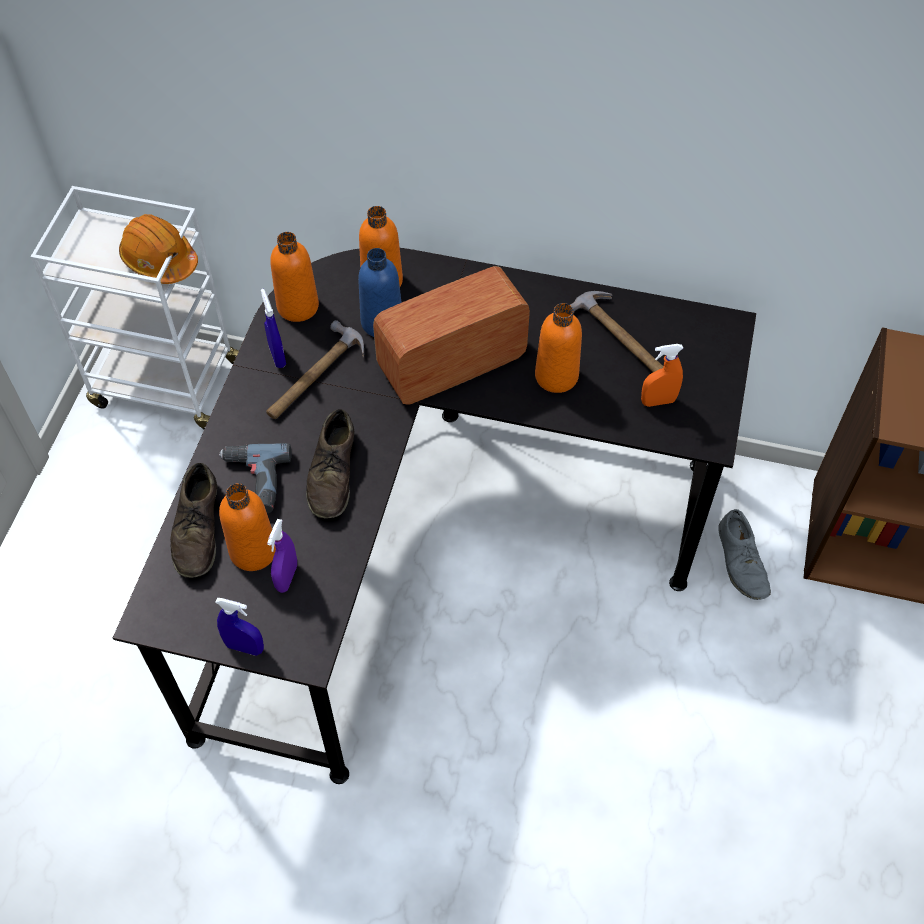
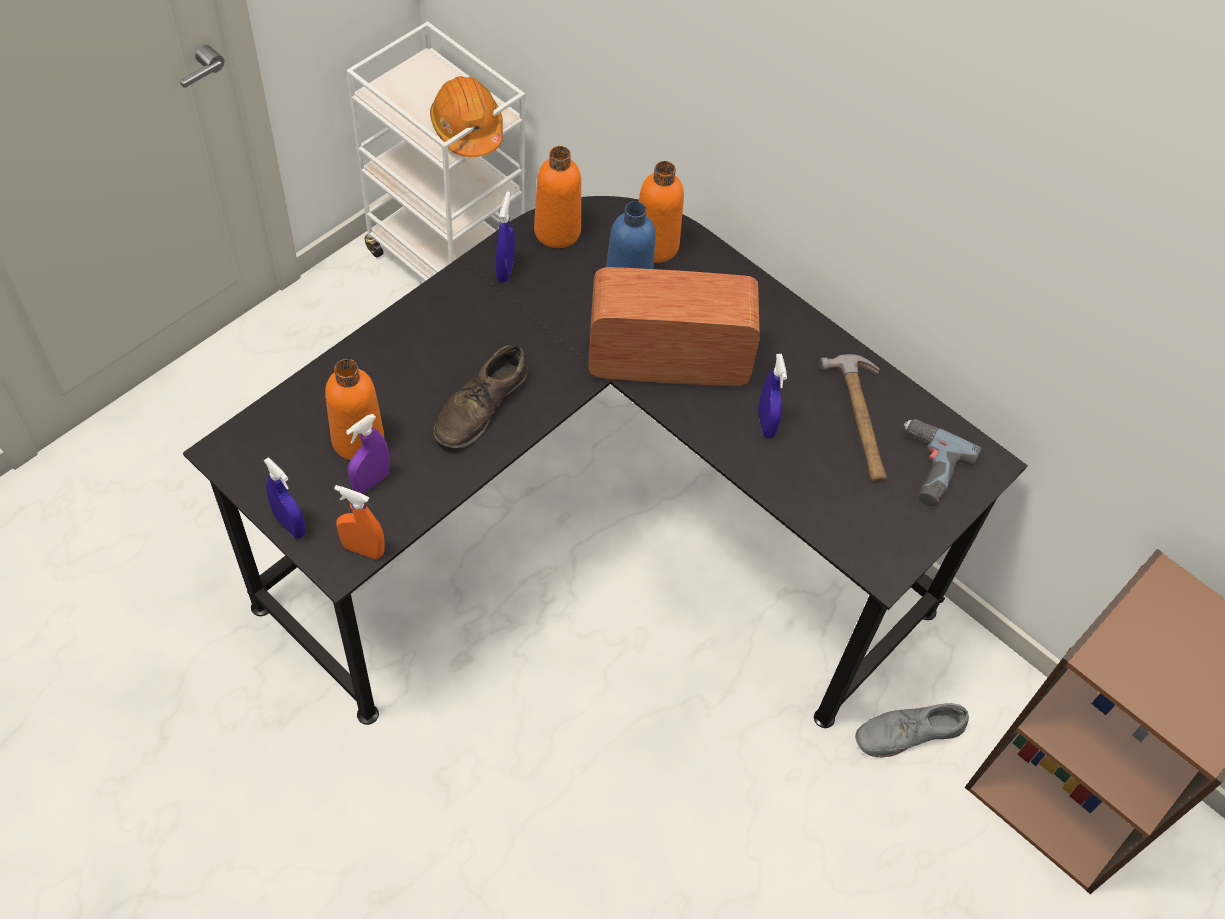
camera: 25 degrees right, 0 degrees up
brown shoe [170,463,217,578] -> none
power drill [219,443,291,513] -> power drill moved to [904,419,982,506]
hammer [266,320,364,419] -> none
orange bottle [535,303,582,393] -> blue spray bottle [758,354,787,438]
orange spray bottle [641,344,683,407] -> orange spray bottle moved to [334,485,385,559]
grey shoe [718,509,771,600] -> grey shoe turned 60 degrees clockwise [855,703,969,757]

